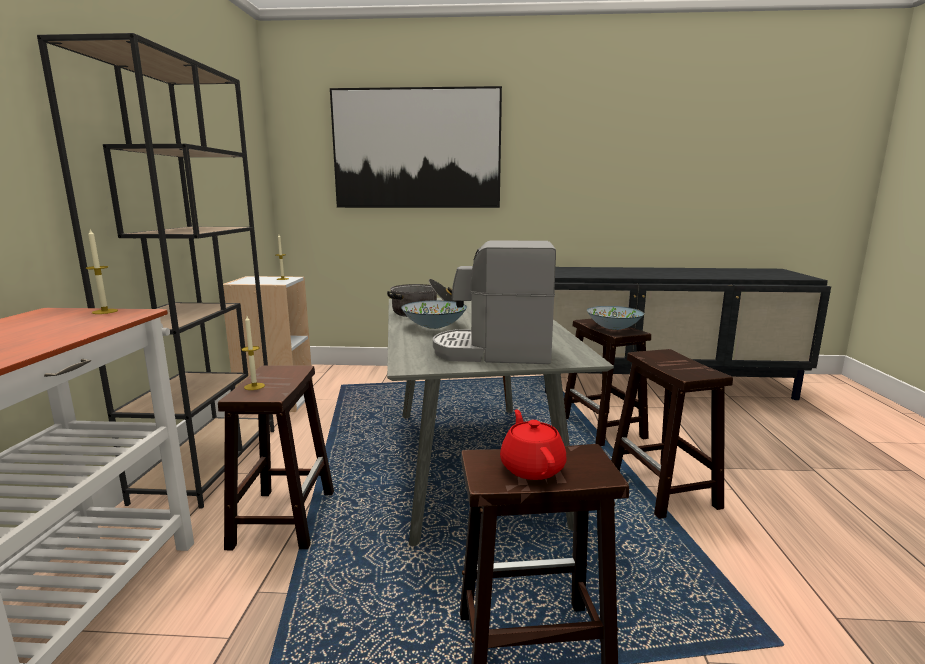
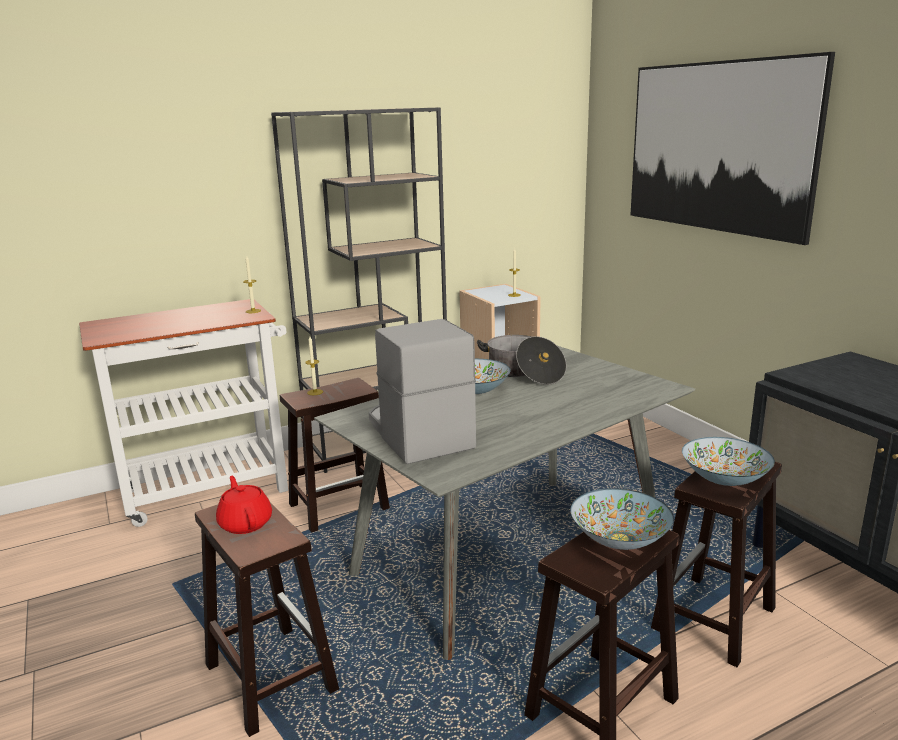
camera: 60 degrees right, 5 degrees up
red teapot [500,409,566,480] -> red teapot turned 75 degrees counterclockwise [216,476,272,534]
none -> bowl [571,488,674,550]

